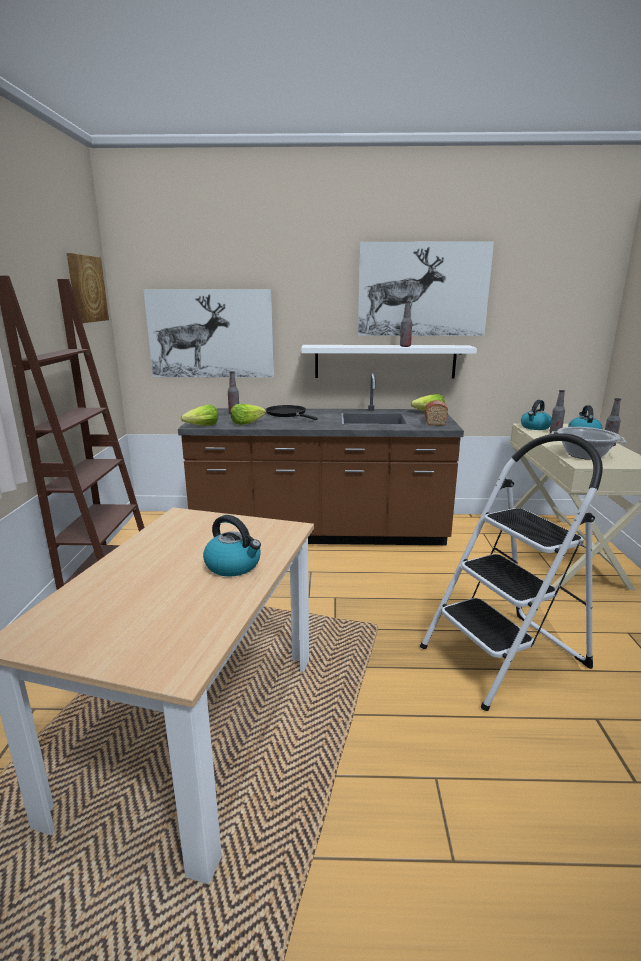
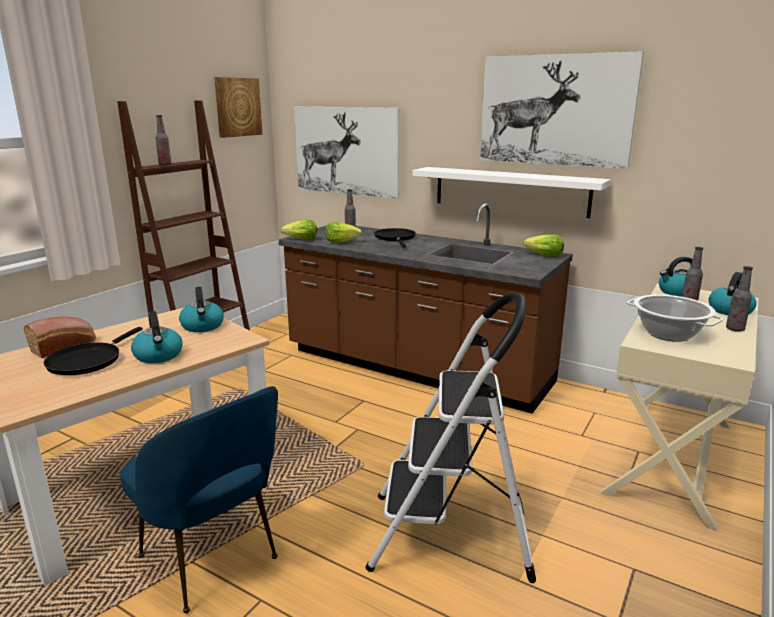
camera: 30 degrees right, 0 degrees up
bottle [400,301,412,347] -> bottle moved to [155,115,171,165]
bread [425,400,448,426] -> bread moved to [24,317,96,358]
none -> black frying pan [43,327,143,375]
none -> blue chair [120,386,278,614]
none -> kettle [179,287,224,332]

